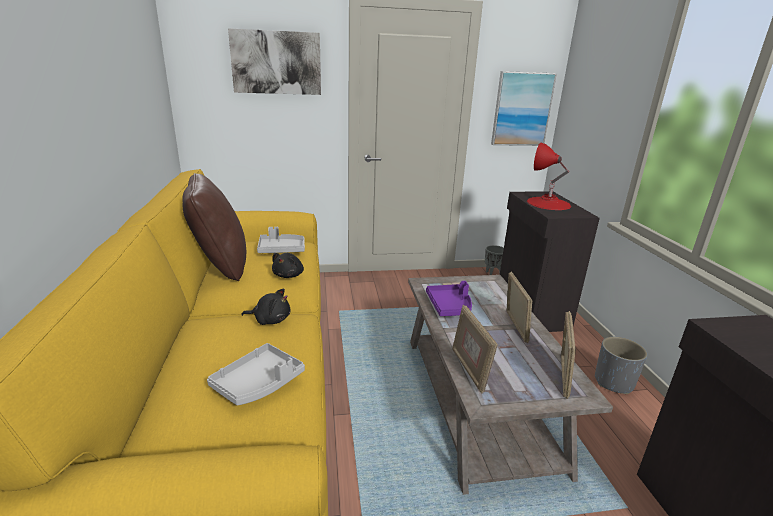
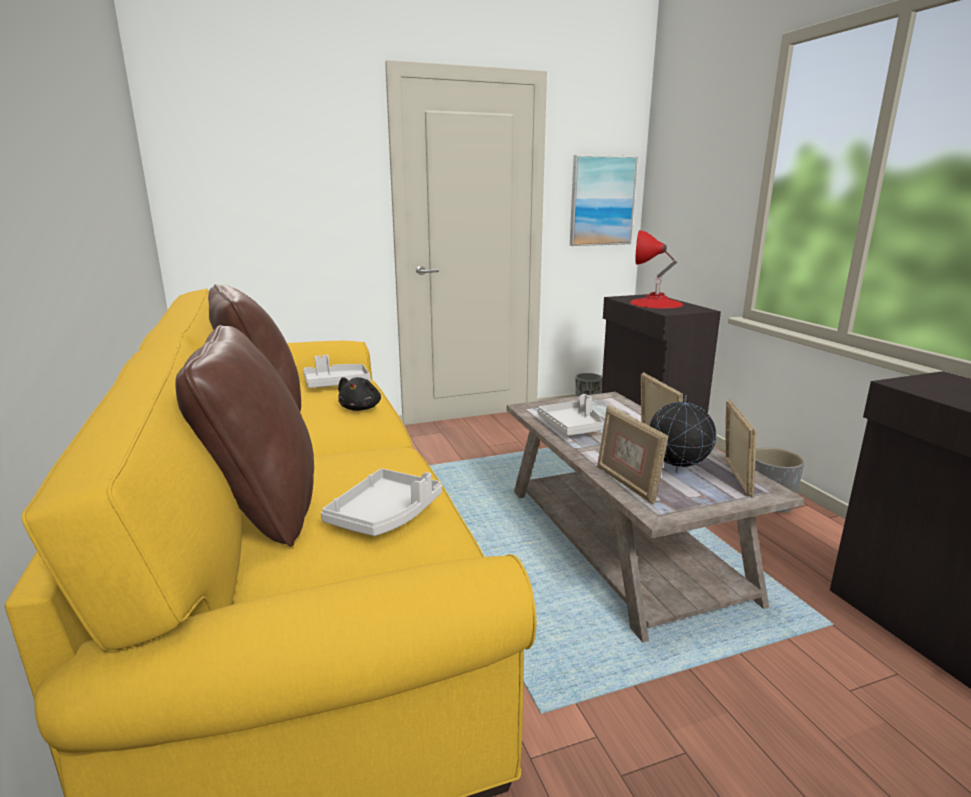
camera: 10 degrees left, 5 degrees down
picture [228,28,321,95] -> none
black plush toy [241,289,291,325] -> none
purple tray [426,281,472,316] -> grey tray [537,394,603,436]
none -> brown pillow [175,325,314,547]
none -> globe [649,395,716,473]

